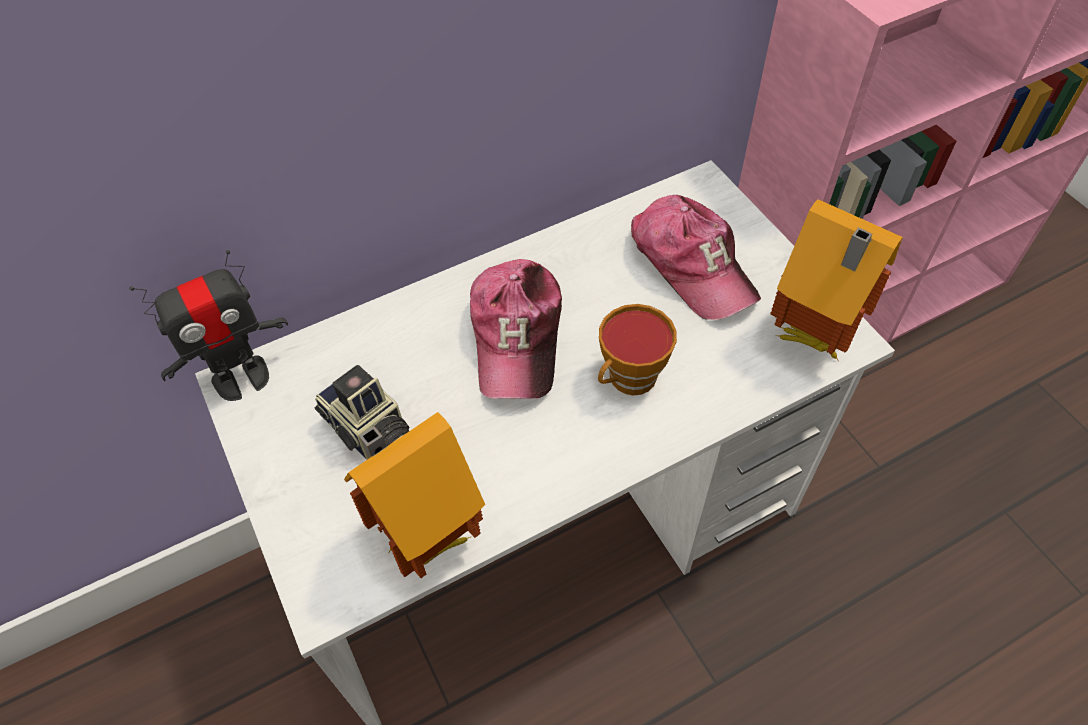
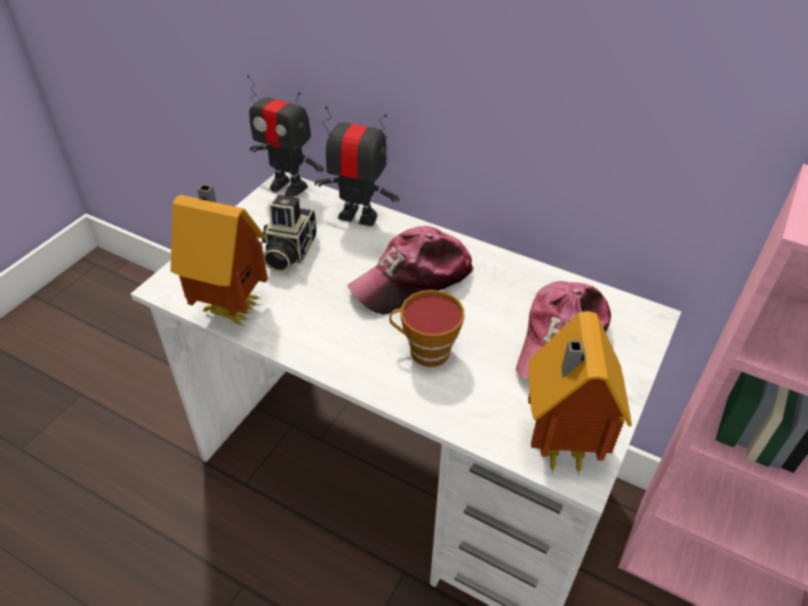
camera: 55 degrees right, 10 degrees down
none -> toy robot [314,106,400,226]

